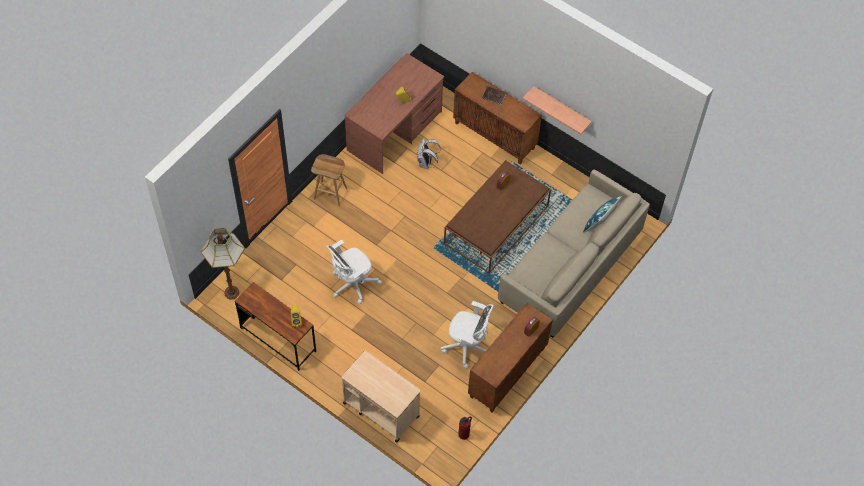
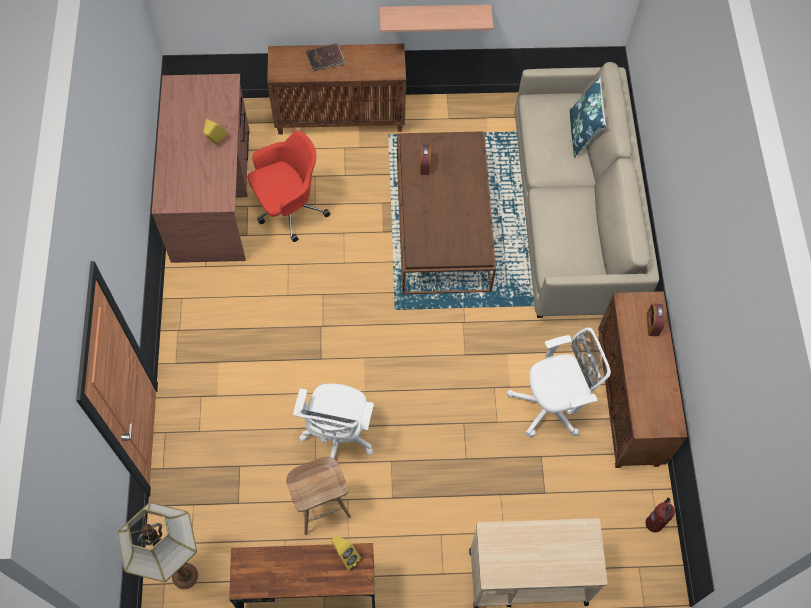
camera: 40 degrees left, 5 degrees up
brown stool [311,154,347,206] -> brown stool moved to [286,457,351,535]
white backpack [417,138,441,169] -> red office chair [248,131,330,242]

